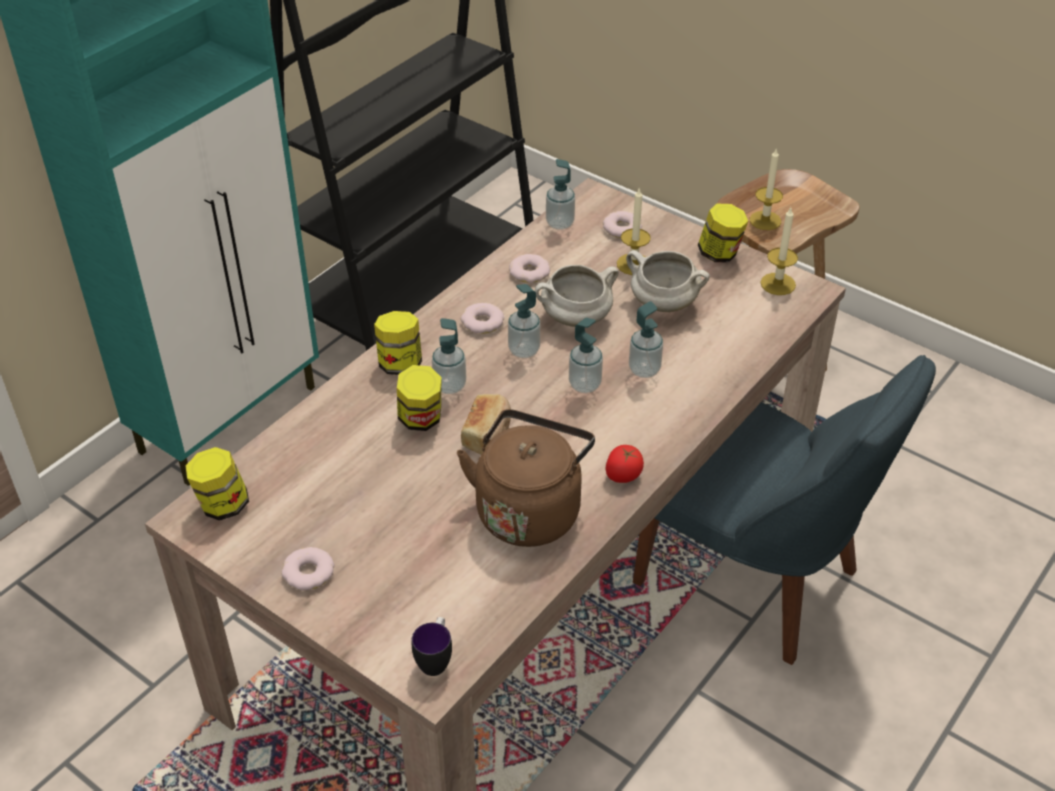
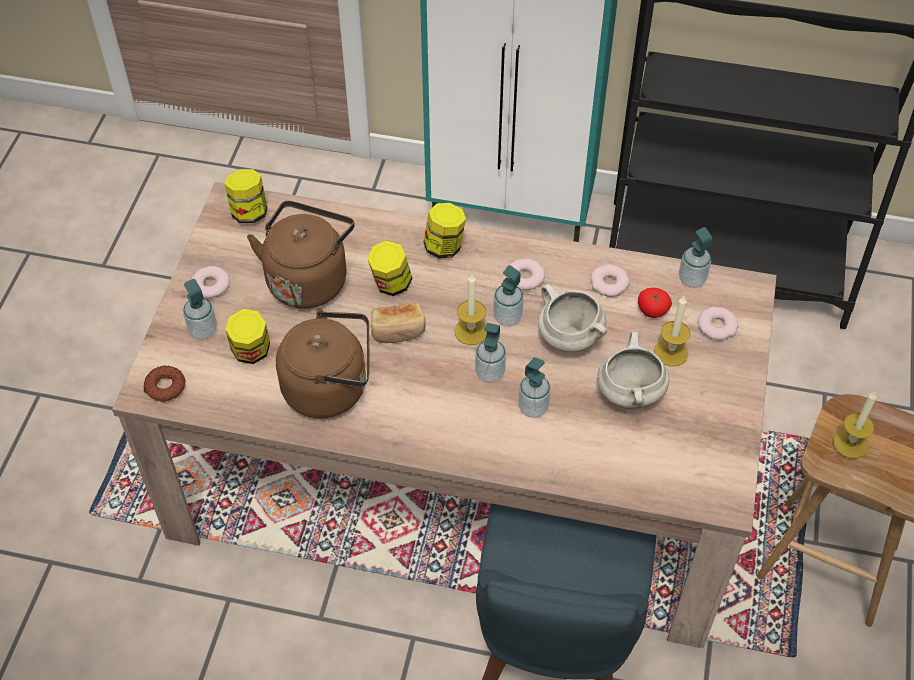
camera: 65 degrees right, 10 degrees up
mug [412,617,452,676] -> donut [143,365,186,402]
soap dispenser [432,318,466,394] -> soap dispenser moved to [183,279,217,340]
tomato [606,445,644,483] -> tomato moved to [638,288,672,318]
jar [698,204,748,262] -> jar moved to [225,309,270,364]
candle [760,208,798,295] -> candle moved to [454,275,487,345]
none -> brown kettle [247,201,355,309]

